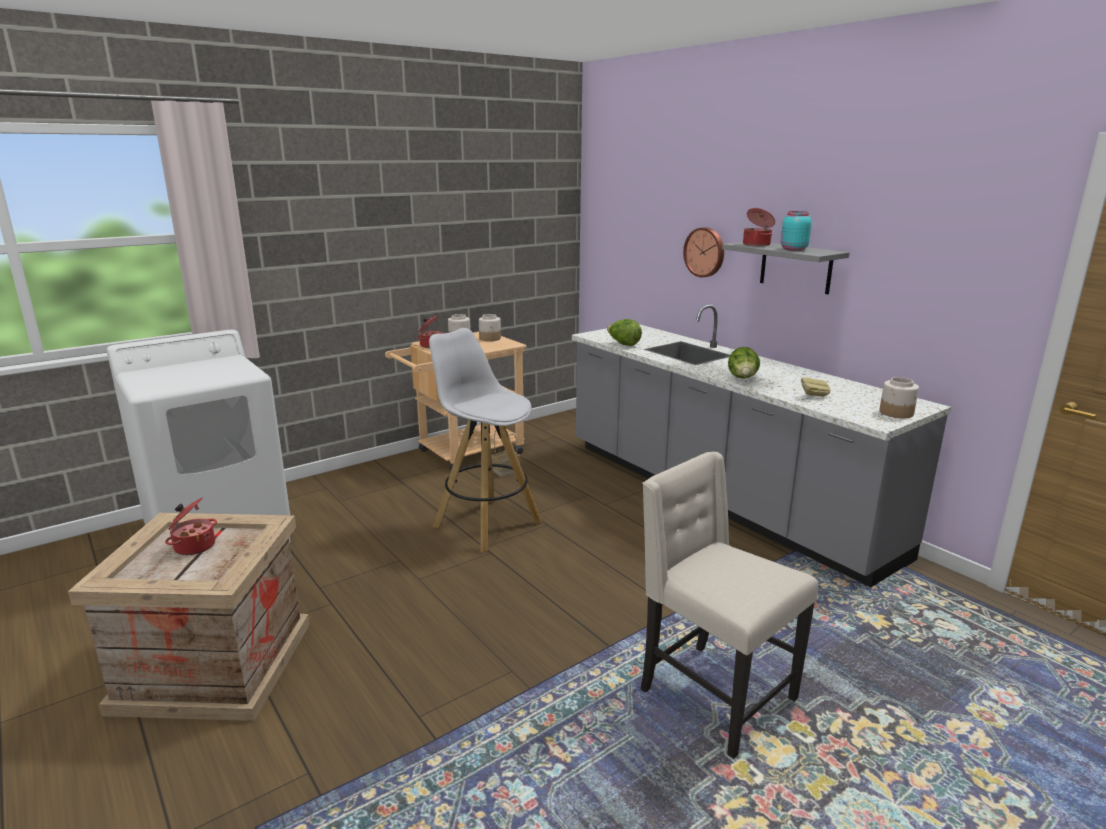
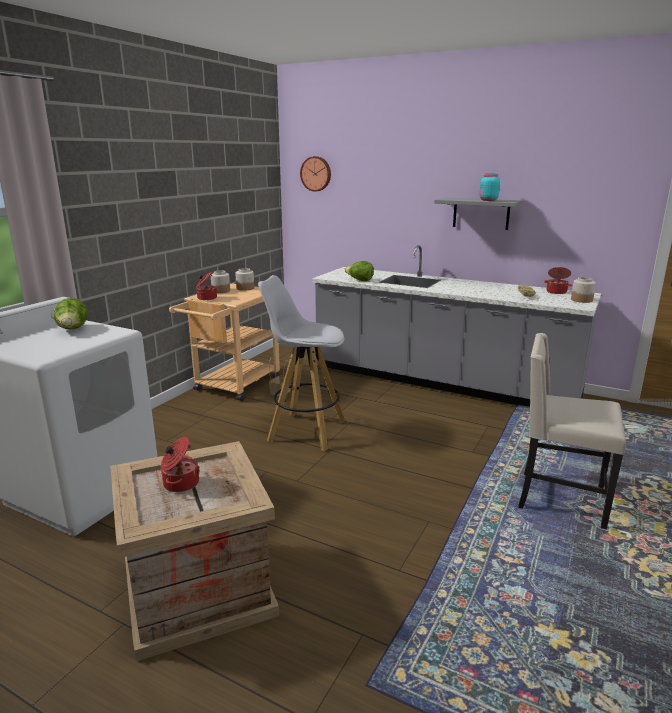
camera: 25 degrees left, 0 degrees up
wall clock [683,227,724,277] -> wall clock moved to [300,156,331,192]
lettuce [728,347,760,379] -> lettuce moved to [54,298,87,329]
cooking pot [743,208,775,246] -> cooking pot moved to [544,267,572,294]

